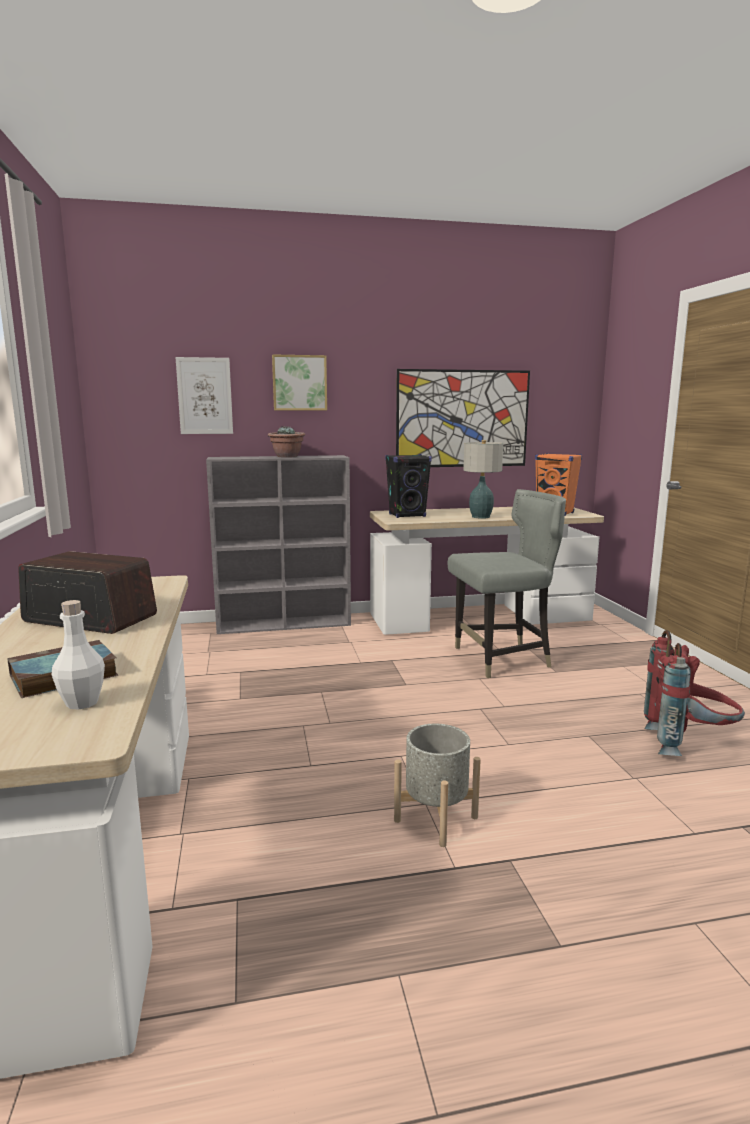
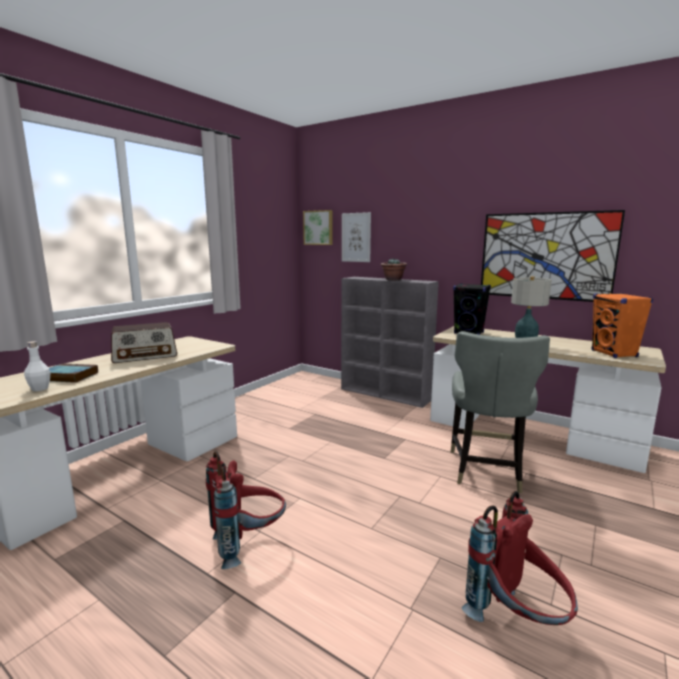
camera: 45 degrees right, 0 degrees up
radio [18,551,157,634] -> radio turned 90 degrees clockwise [111,322,177,363]
picture [272,354,327,410] -> picture moved to [303,210,333,245]
grey planter [394,724,481,847] -> red backpack [206,452,286,569]
grey chair [448,489,566,678] -> grey chair turned 75 degrees clockwise [451,331,550,493]

